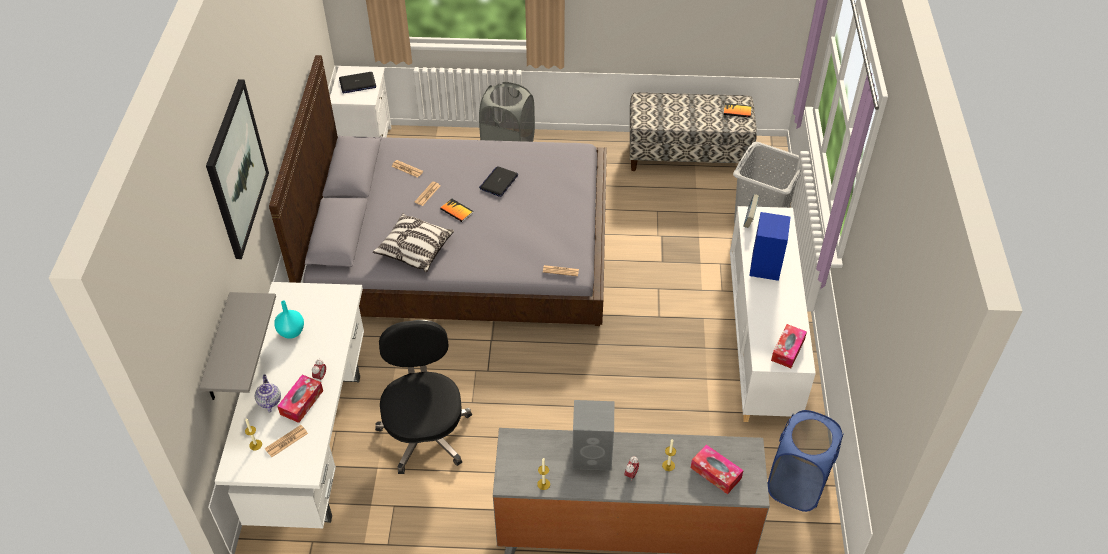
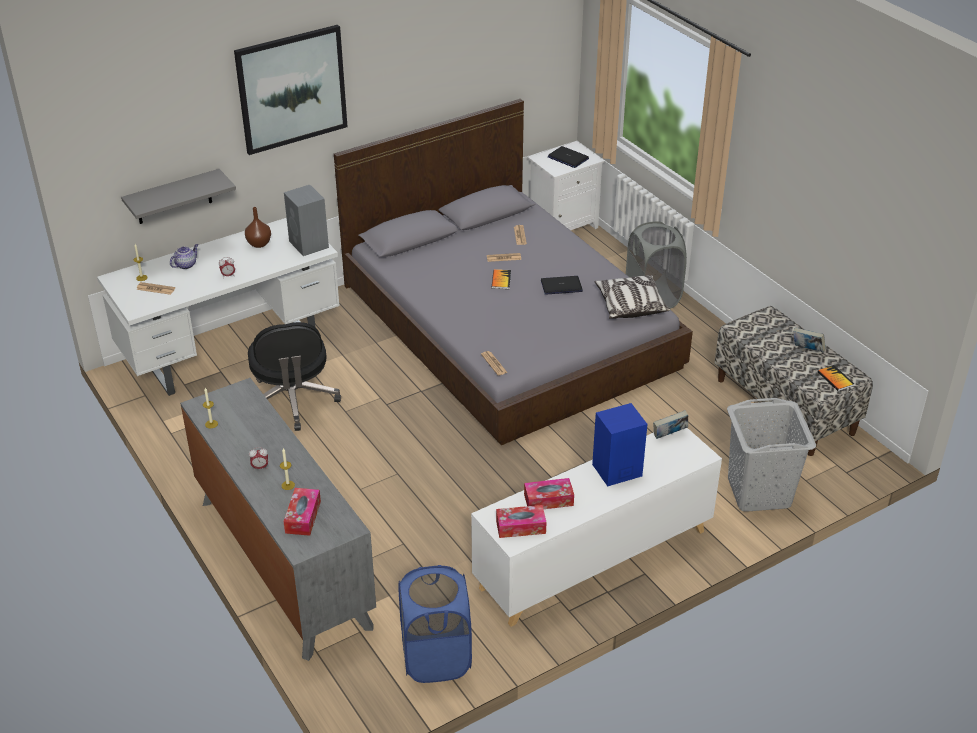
camera: 55 degrees right, 10 degrees down
turquoise vase [274,300,304,339] -> brown vase [245,207,271,248]
tissue box [277,374,323,423] -> tissue box moved to [524,478,574,509]
pillow [373,213,454,272] -> pillow moved to [595,275,670,319]
black office chair [375,320,472,474] -> black office chair turned 120 degrees clockwise [248,322,341,431]
grey speaker [572,400,614,471] -> grey speaker moved to [284,185,329,256]
none -> book [793,328,826,352]

